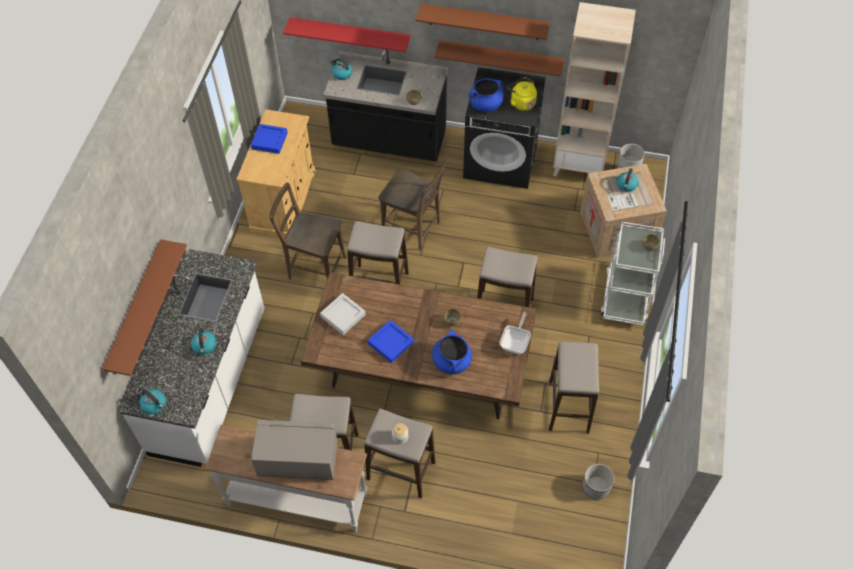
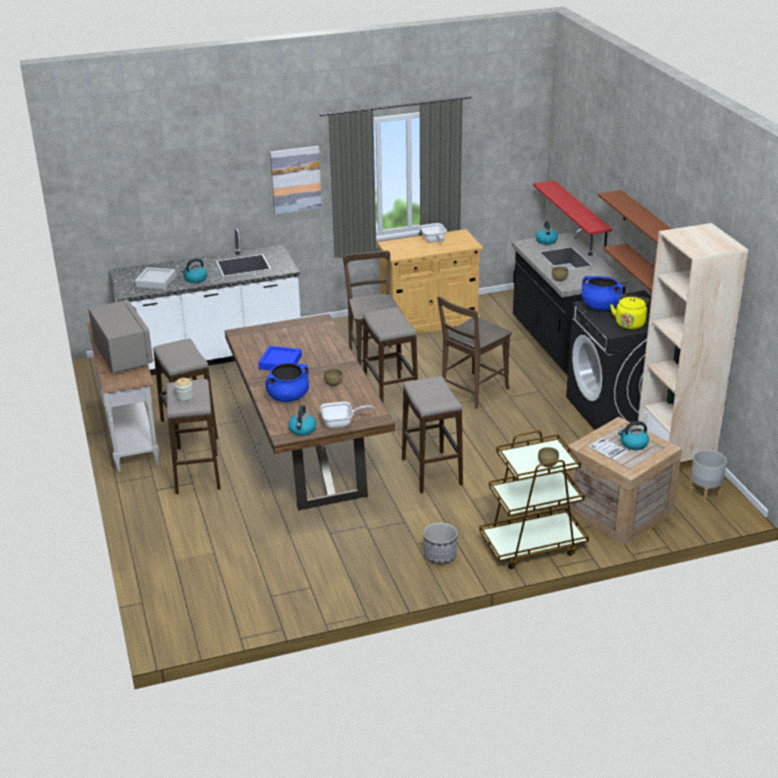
camera: 60 degrees right, 25 degrees down
brown shelf [102,239,187,376] -> none
kettle [139,389,166,414] -> kettle moved to [288,405,316,436]
blue tray [251,124,288,154] -> frying pan [420,223,447,242]
grey tray [320,293,366,335] -> grey tray moved to [135,267,176,290]
brown chair [378,160,446,251] -> brown chair turned 45 degrees clockwise [437,296,512,408]
stool [549,342,599,434] -> none
planter [583,464,615,499] -> planter moved to [423,522,458,564]
white cart [601,222,665,326] -> brown cart [479,430,589,569]
none -> picture [270,146,322,215]

